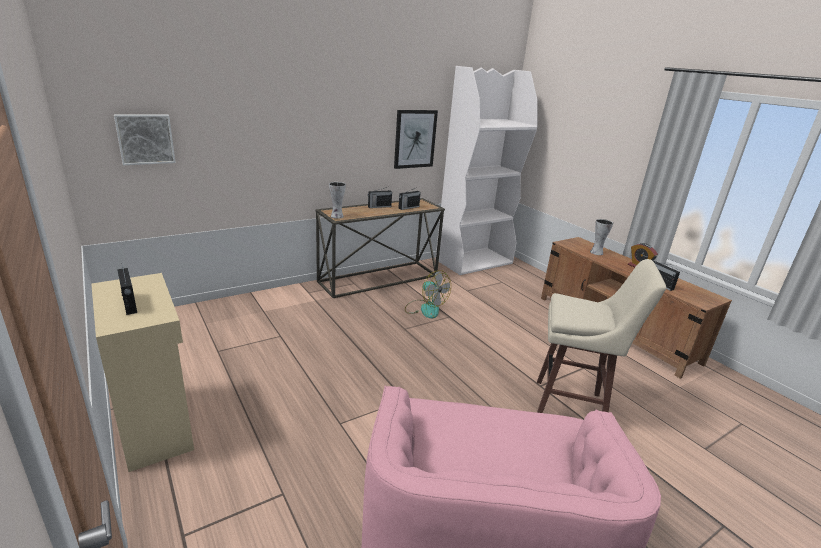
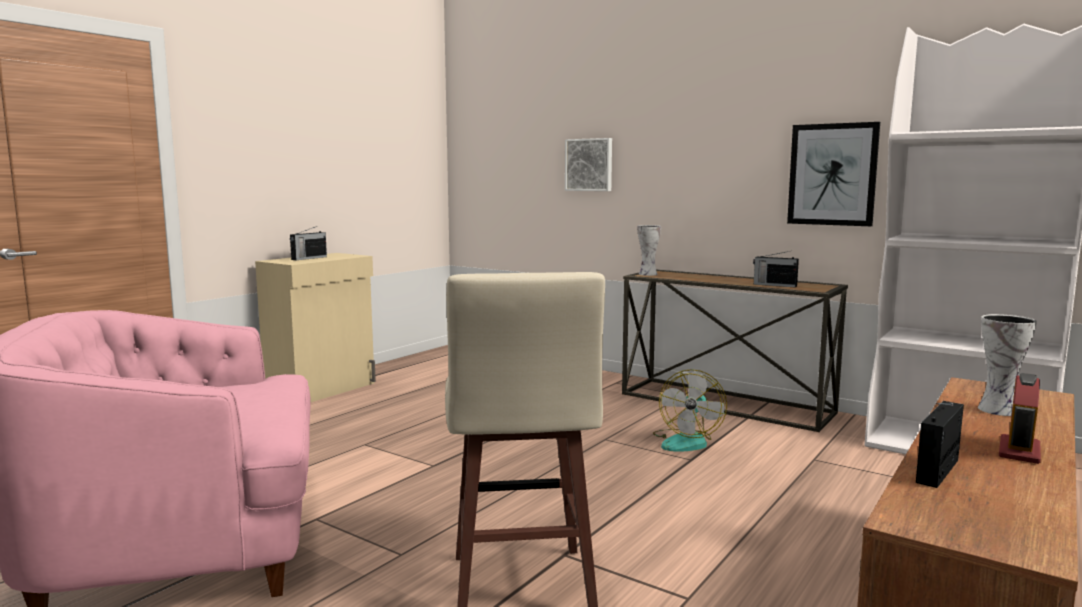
camera: 70 degrees right, 15 degrees down
picture [114,114,176,165] -> picture moved to [565,138,612,191]
radio [368,187,392,208] -> none

